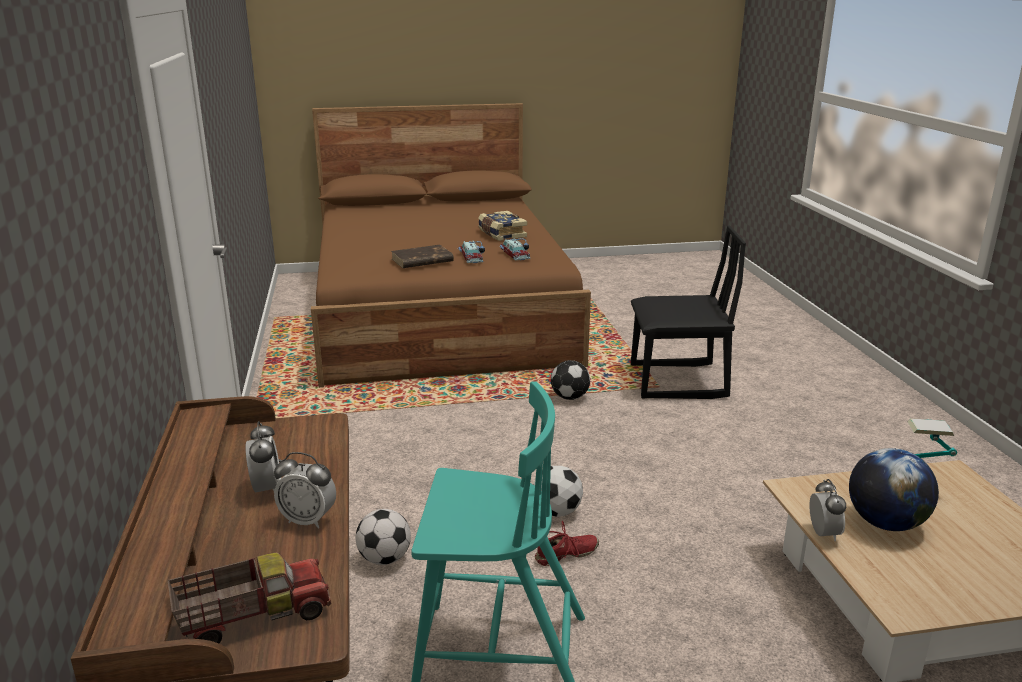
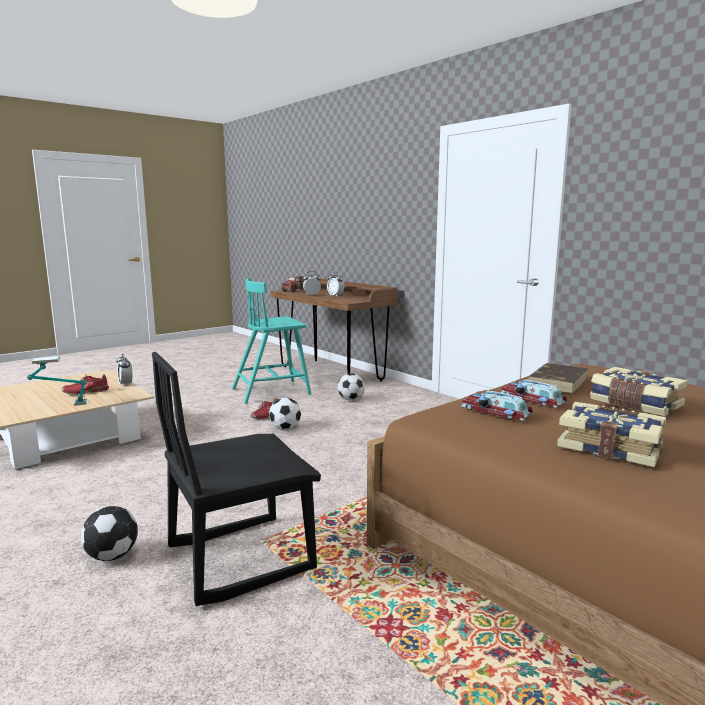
camera: 150 degrees right, 10 degrees down
football [551,360,590,400] -> football moved to [81,506,138,561]
globe [849,448,939,531] -> red shoe [62,374,109,395]
none -> book [590,367,688,416]

